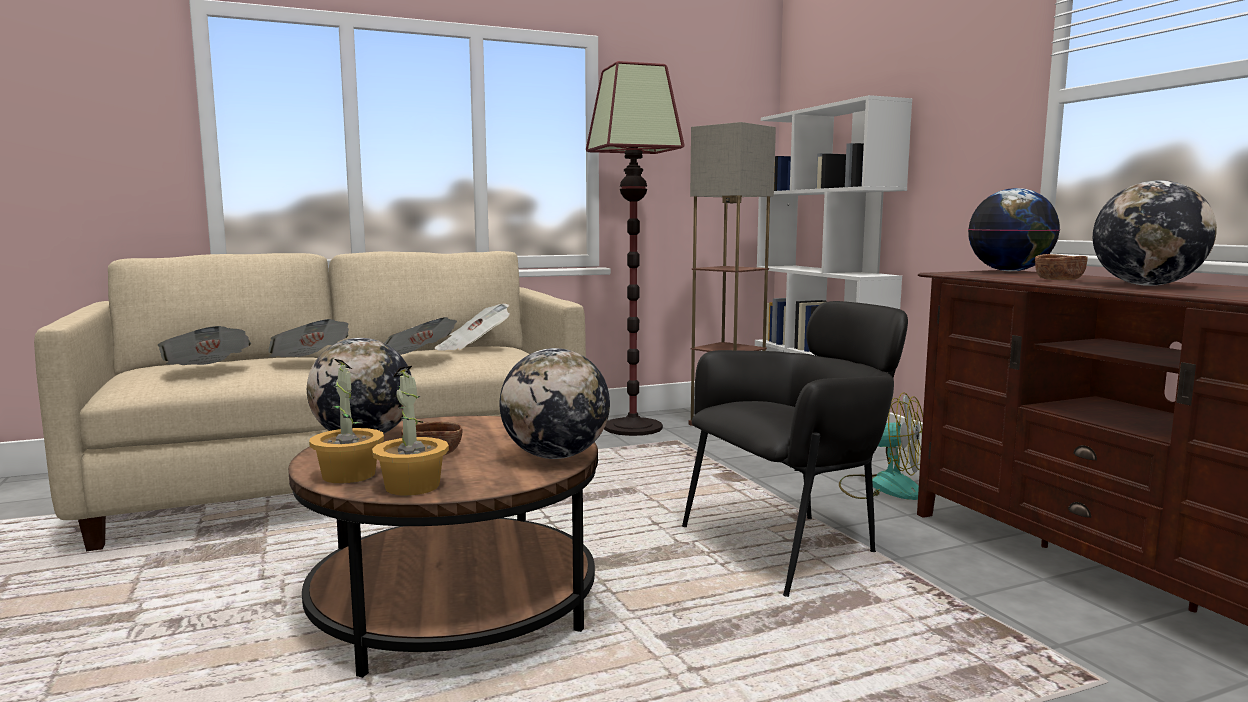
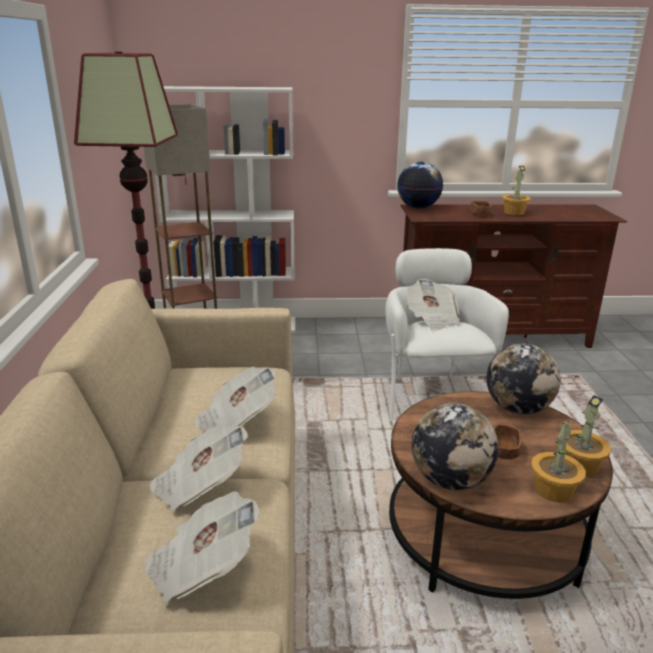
camera: 70 degrees left, 15 degrees up
newspaper [435,303,510,351] -> newspaper moved to [406,279,460,331]
black armchair [682,301,908,597] -> white armchair [385,248,509,421]
fan [839,392,923,500] -> none
globe [1093,180,1217,286] -> potted plant [502,166,531,215]

